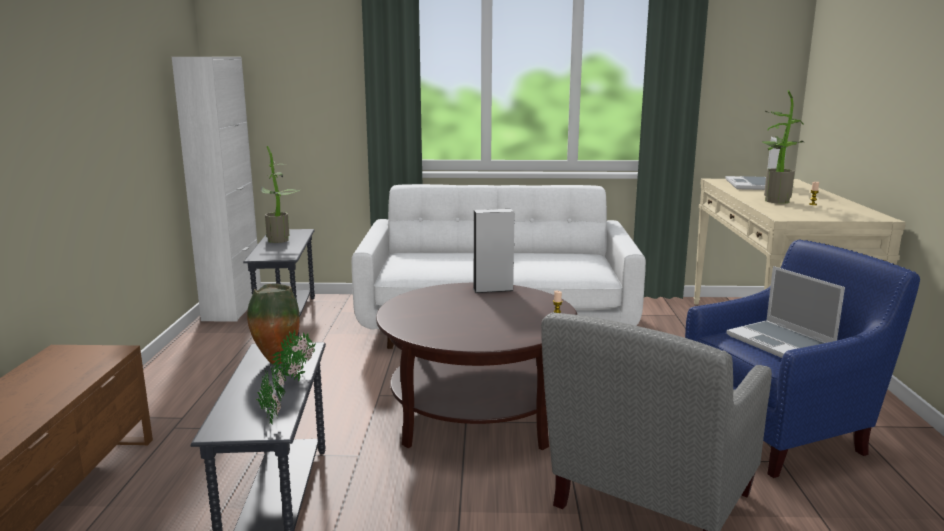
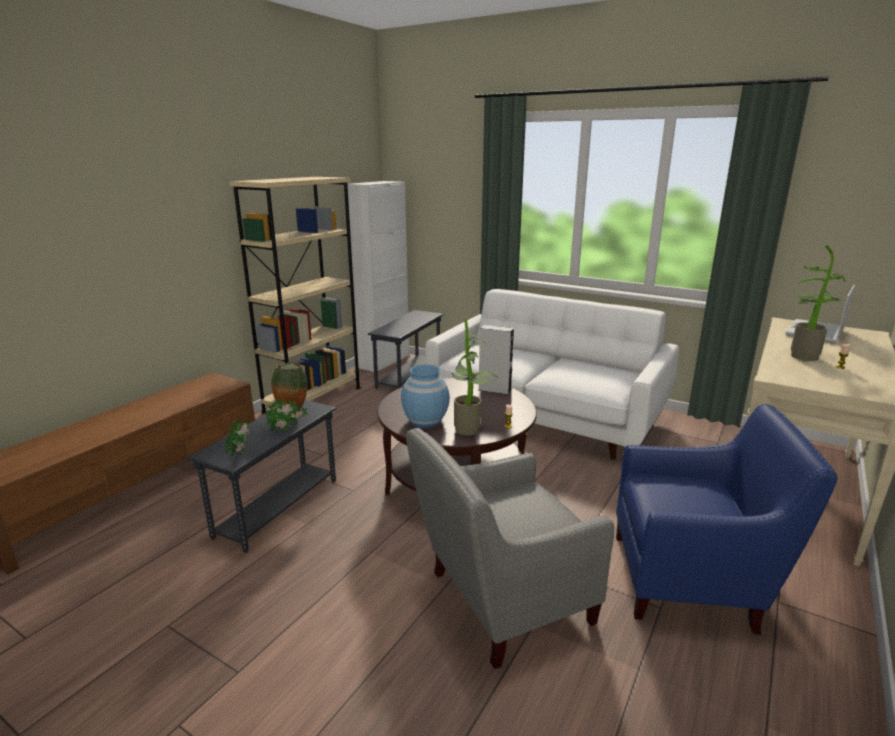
camera: 30 degrees right, 5 degrees up
potted plant [261,146,299,243] -> potted plant moved to [451,319,498,436]
laptop [726,266,845,358] -> none
none -> beige bookcase [229,177,361,414]
none -> blue vase [401,364,450,428]

